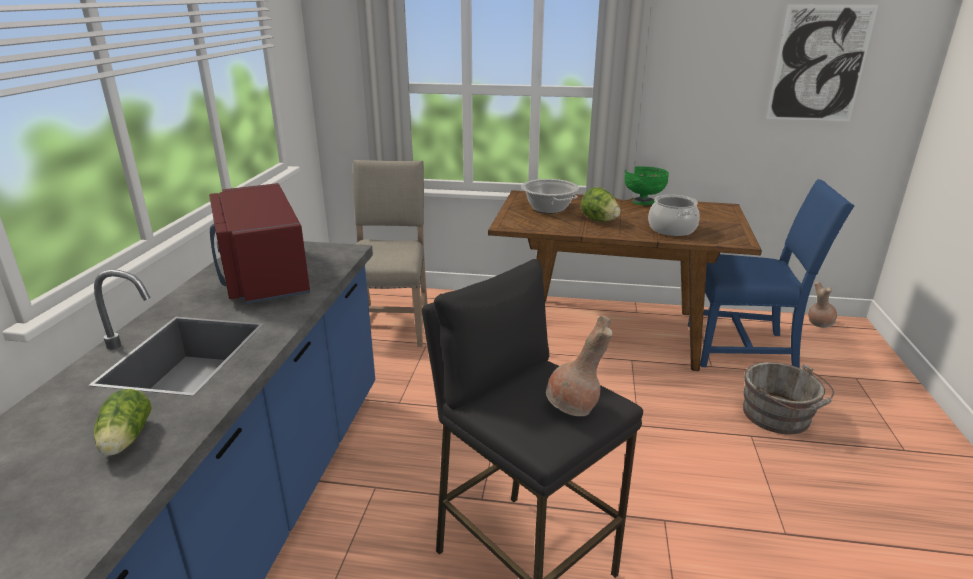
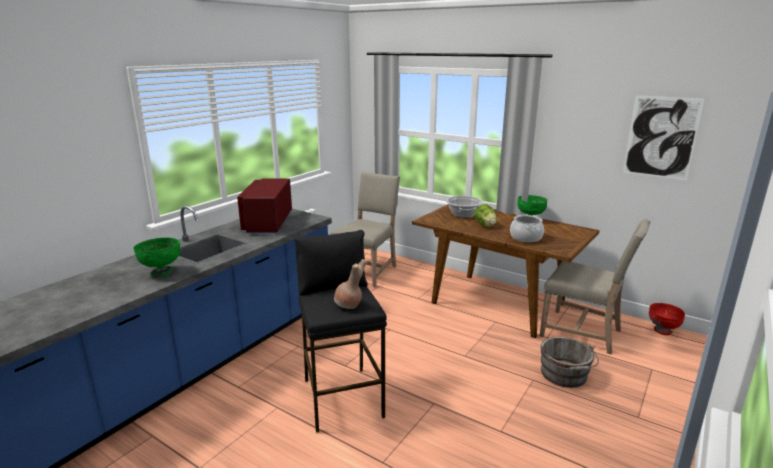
camera: 25 degrees right, 5 degrees down
lettuce [94,389,152,456] -> green bowl [133,237,180,277]
blue chair [688,179,854,368] -> beige chair [540,219,650,355]
brown vase [808,282,837,328] -> red bowl [649,303,685,335]

